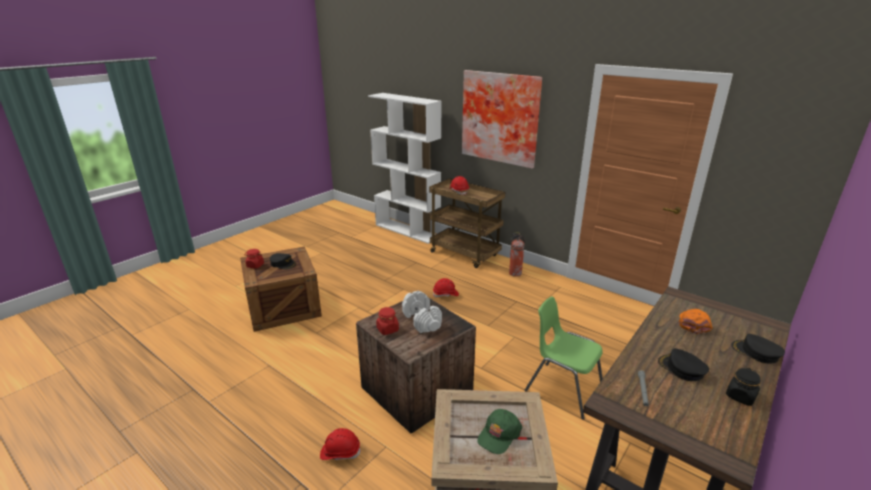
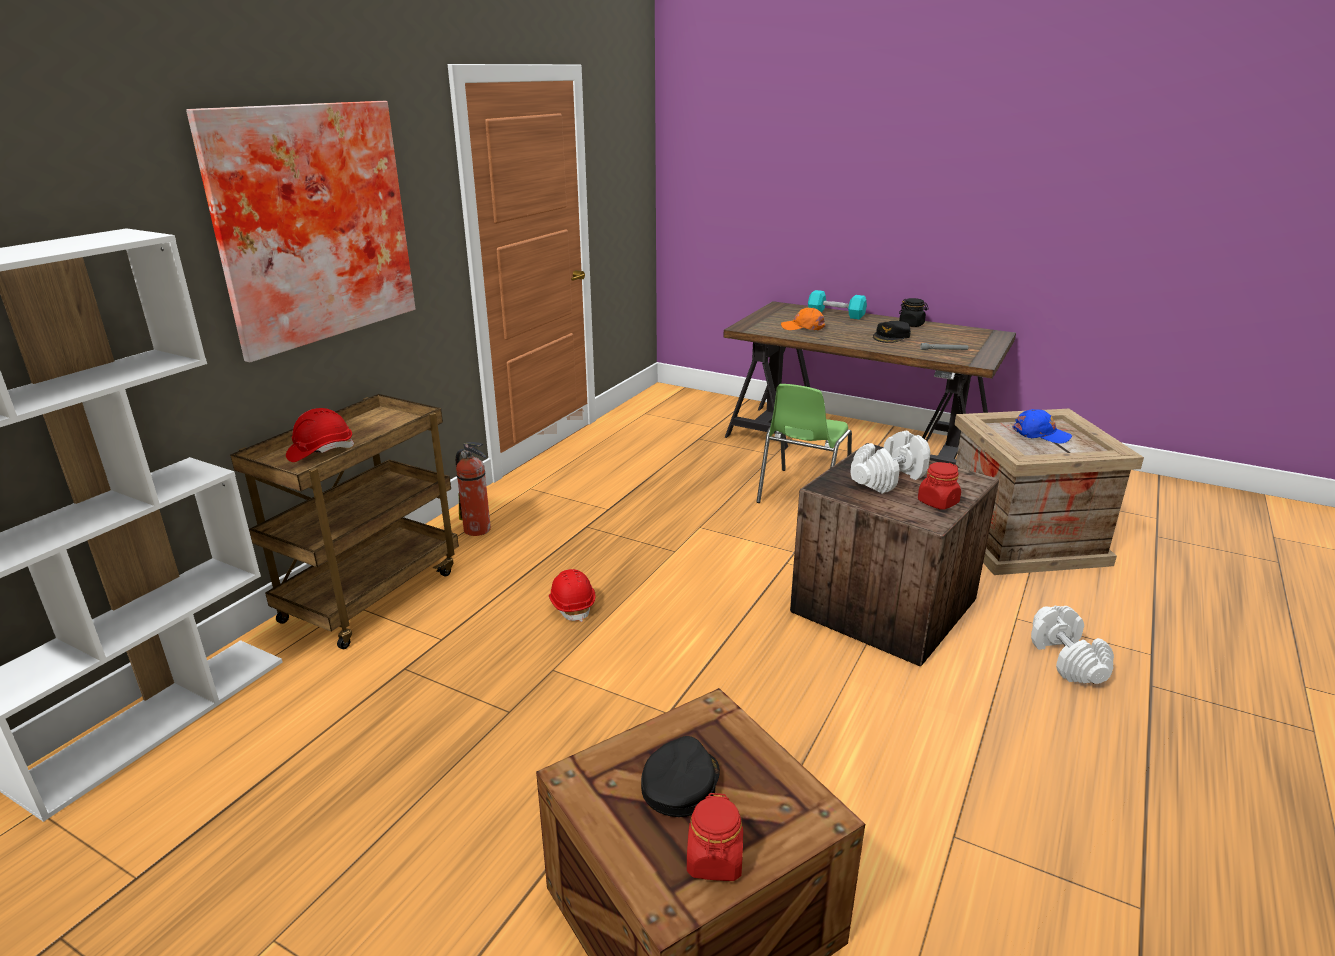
camera: 100 degrees left, 0 degrees up
red hard hat [320,428,361,460] -> white dumbbell [1031,606,1114,684]
green cap [477,409,522,454] -> blue cap [1012,409,1072,444]
black cap [731,334,785,363] -> turquoise dumbbell [808,290,867,319]

